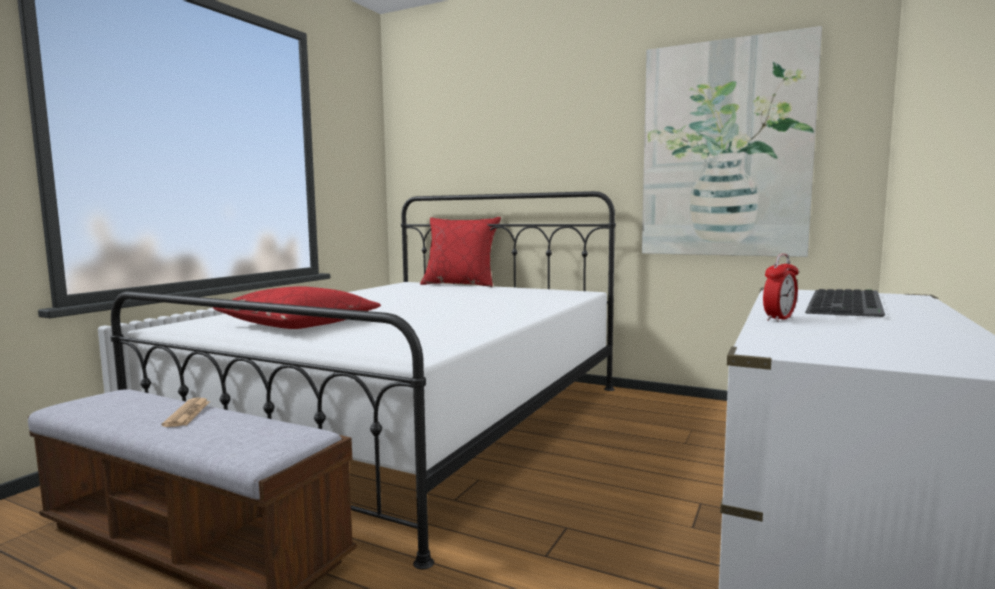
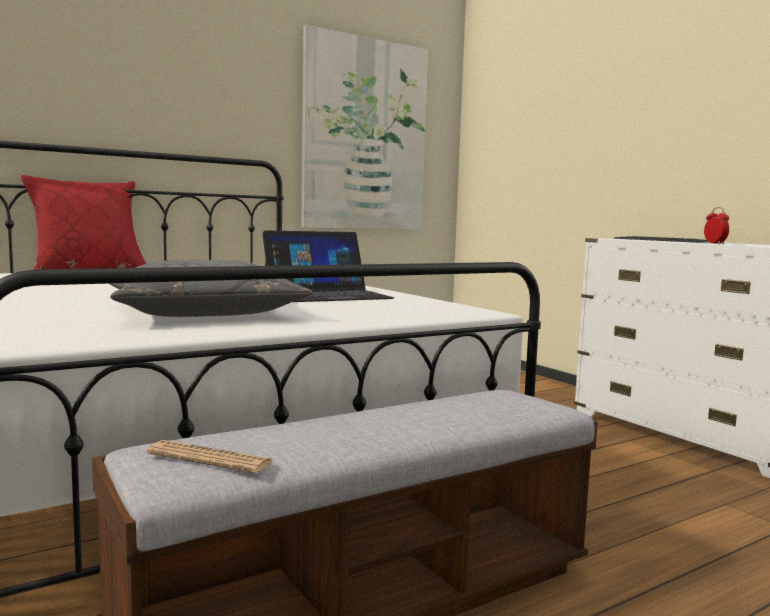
camera: 60 degrees left, 0 degrees up
newspaper [162,398,211,427] -> newspaper moved to [147,440,274,473]
red pillow [213,286,381,329] -> grey pillow [109,260,312,317]
none -> laptop [262,230,394,302]

